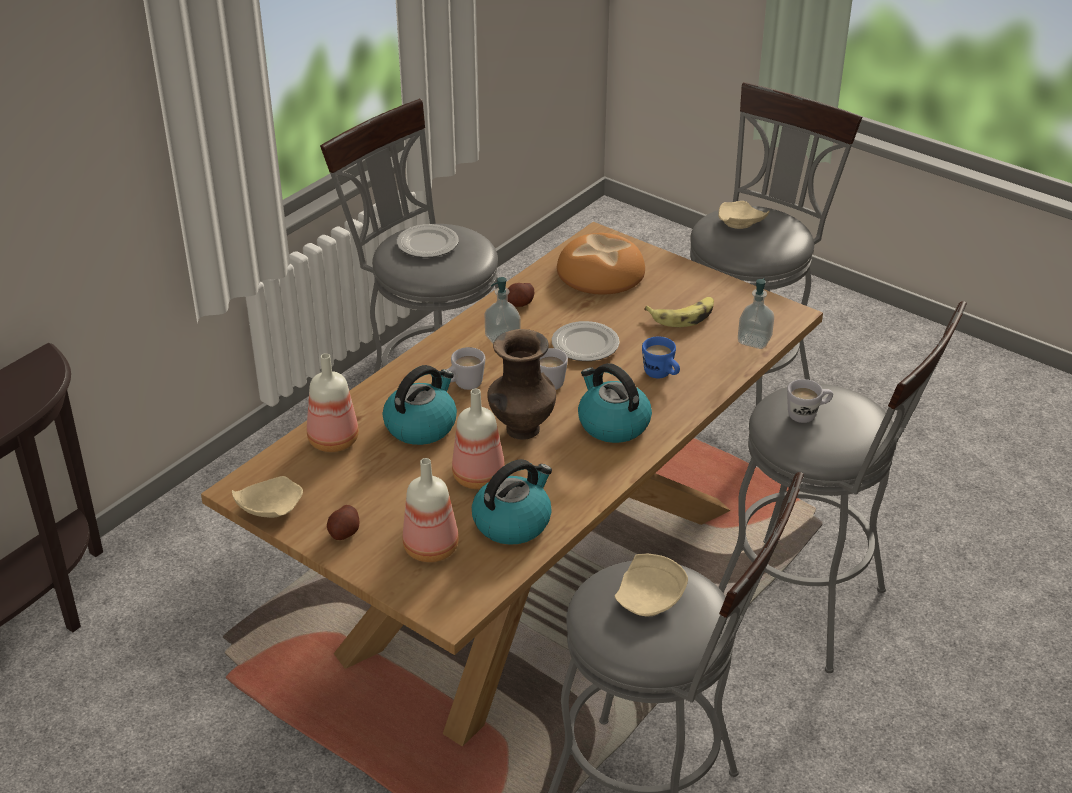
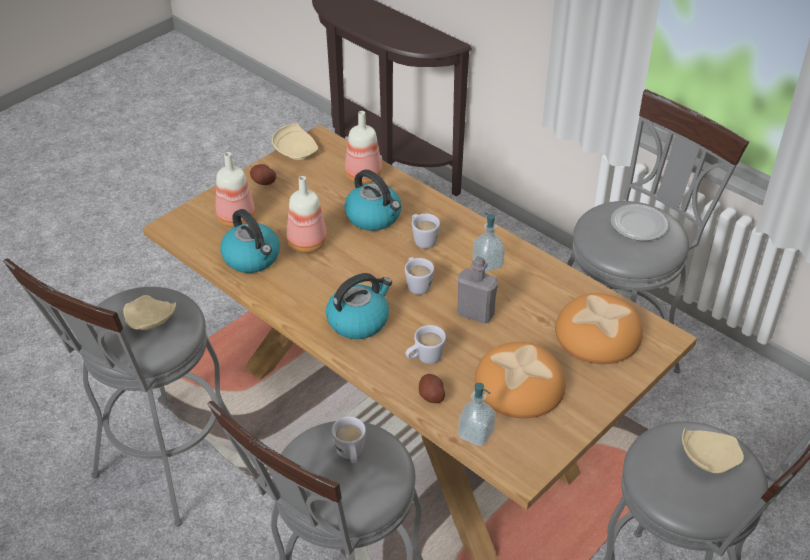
camera: 95 degrees right, 5 degrees up
brown vase [487,329,556,440] -> none
potato [507,283,534,307] -> potato moved to [419,374,445,403]
plate [552,321,620,361] -> grey bottle [457,256,498,324]
blue mug [642,336,680,379] -> white mug [406,325,446,364]
banana [644,297,714,327] -> bread [475,342,566,418]

